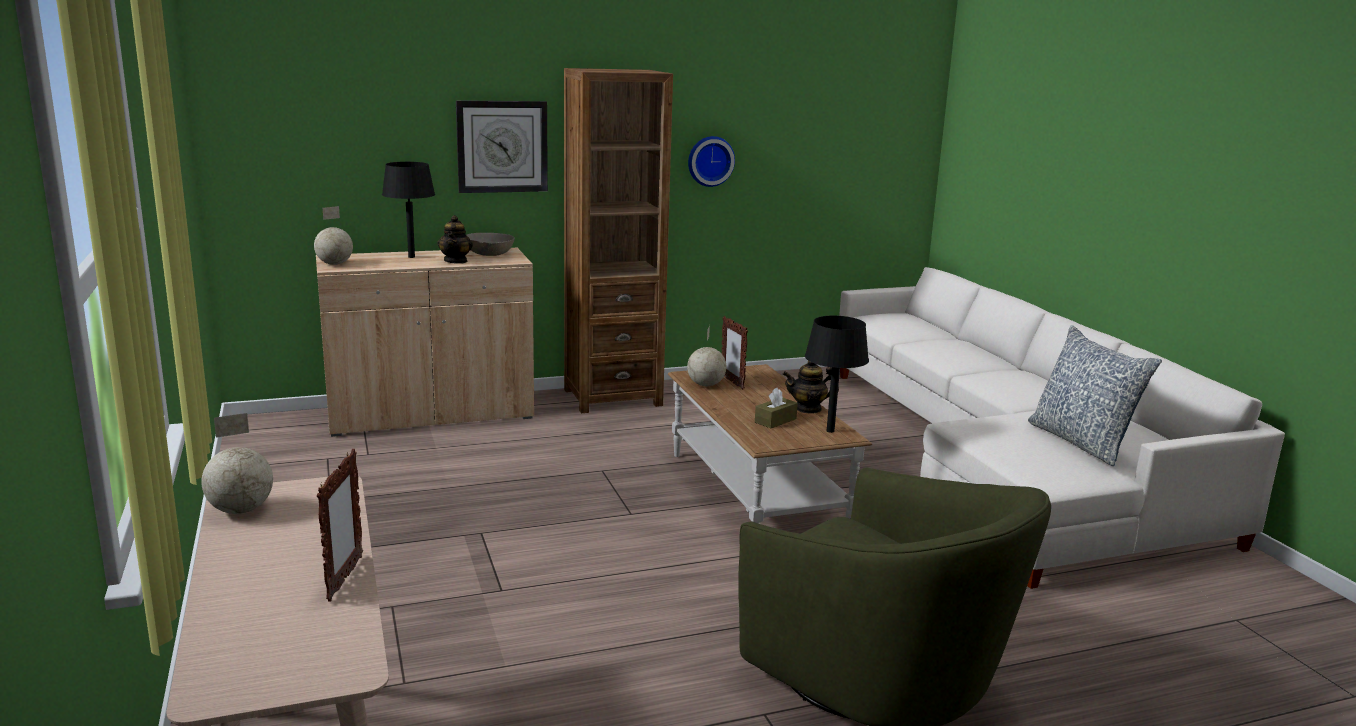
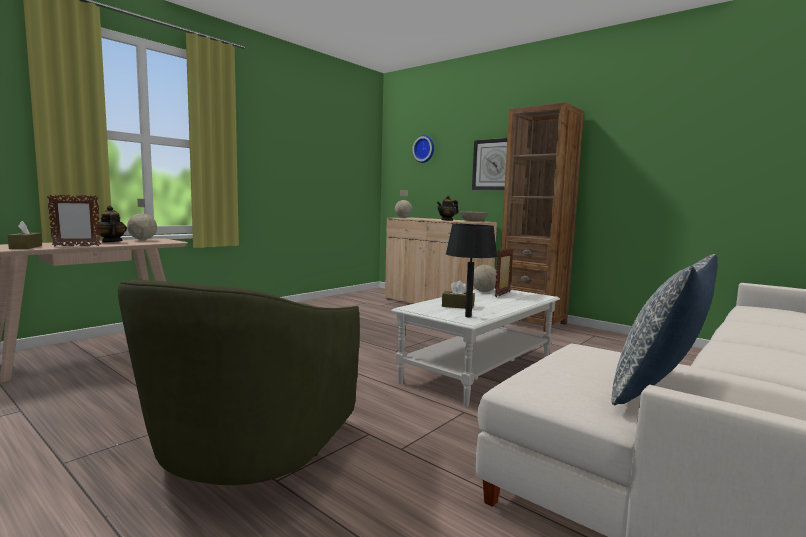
camera: 60 degrees right, 10 degrees down
black table lamp [382,162,435,258] -> none
brown coffee table [668,364,872,524] -> white coffee table [391,288,560,408]
wall clock [688,136,735,187] -> wall clock moved to [412,135,434,163]
teapot [783,361,839,414] -> teapot moved to [96,206,127,243]
none -> brown tissue box [8,221,42,249]

